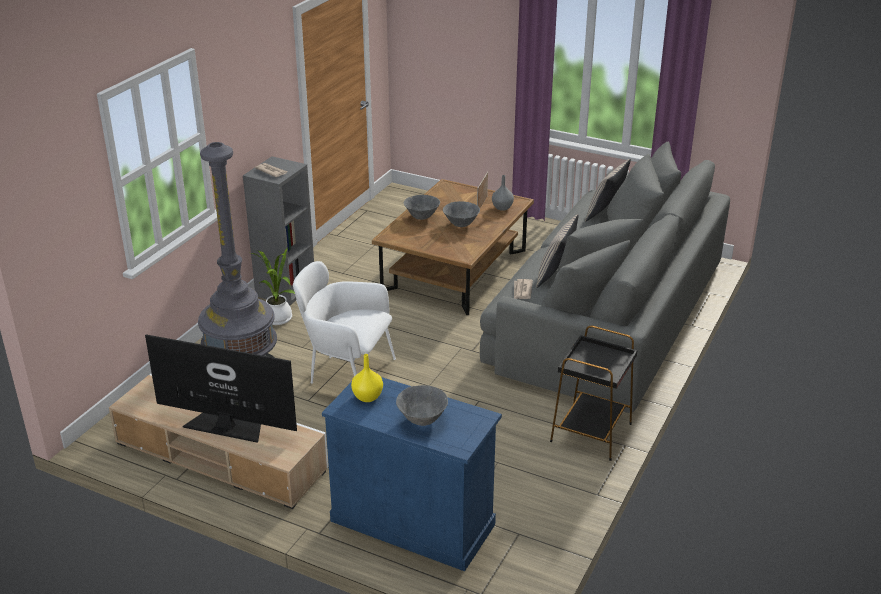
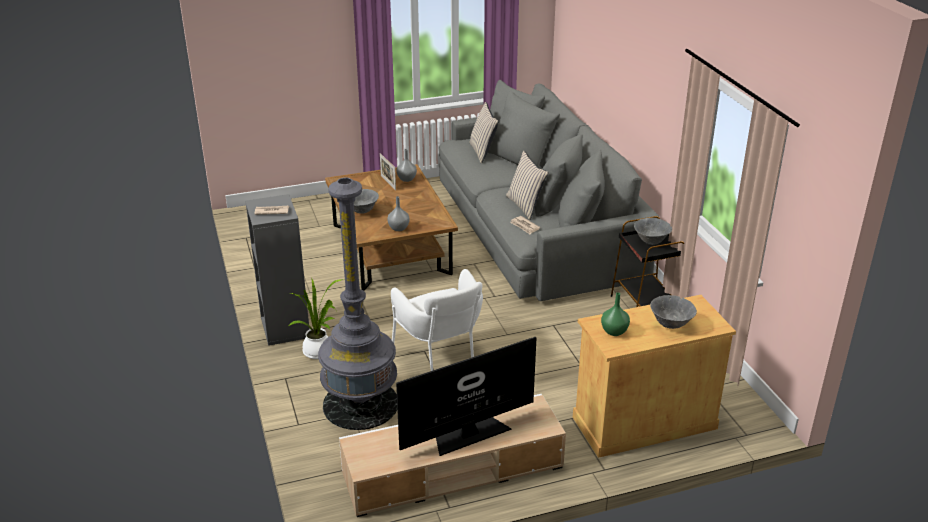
camera: 45 degrees left, 0 degrees up
white armchair [293,261,396,384] -> white armchair turned 90 degrees counterclockwise [391,269,483,371]
blue cabinet [322,377,502,571] -> beige cabinet [573,295,736,458]
yellow vase [351,354,383,402] -> green vase [601,293,630,336]
grey bowl [443,201,480,227] -> grey bowl moved to [634,218,672,245]
none -> grey vase [387,196,410,231]

